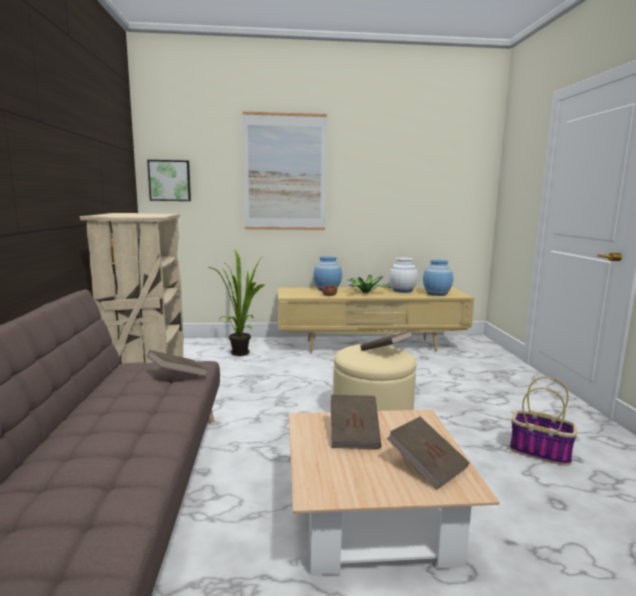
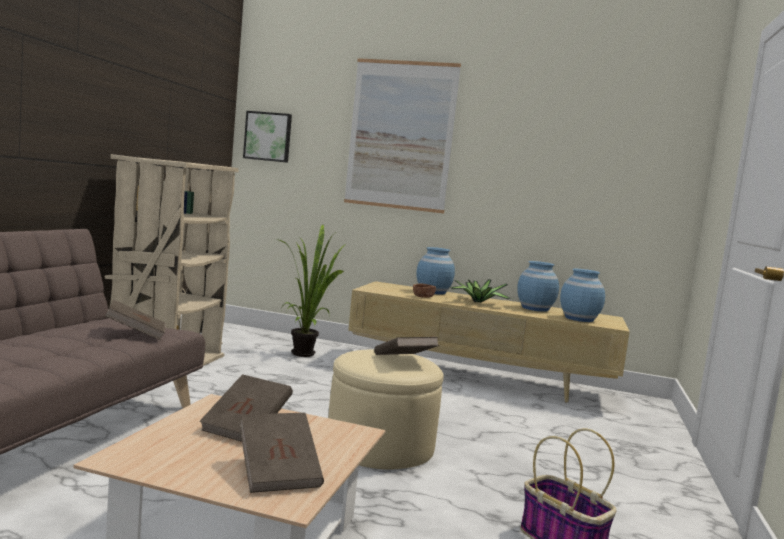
camera: 20 degrees right, 5 degrees down
white vase [389,257,418,293] -> blue vase [517,261,559,312]

